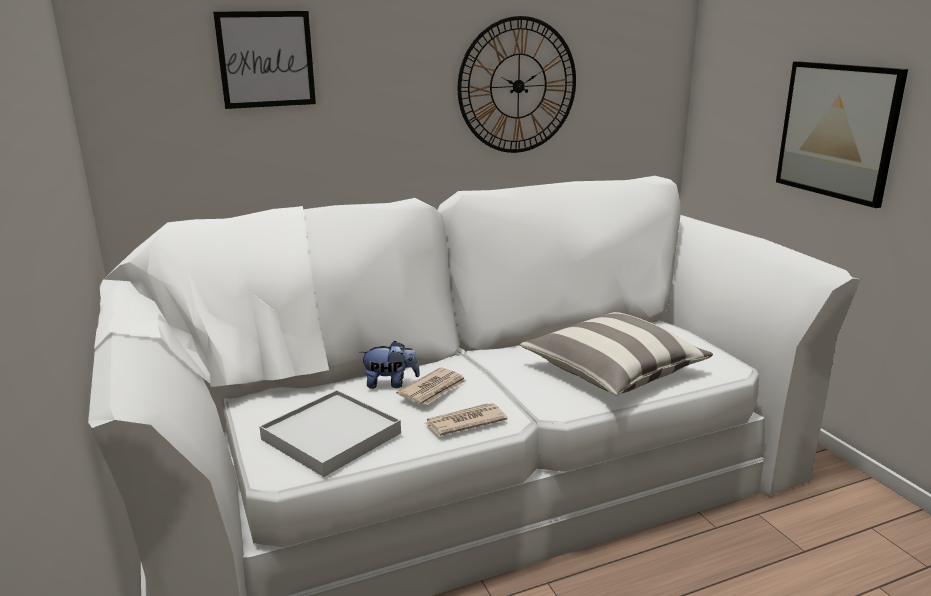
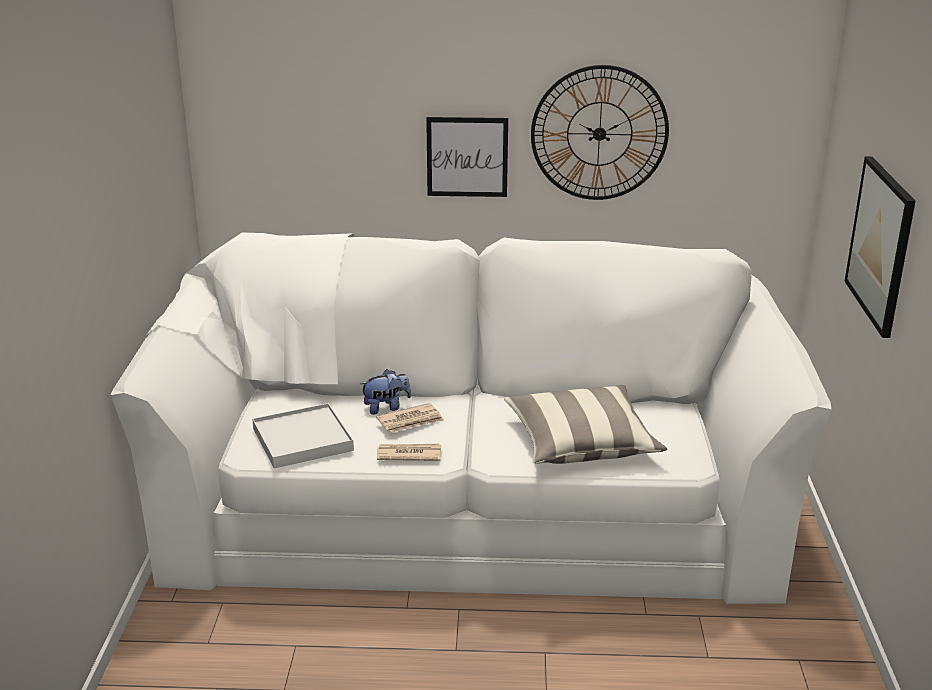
camera: 25 degrees right, 5 degrees up
picture [213,11,316,109] -> picture moved to [426,117,508,197]
plush toy [360,341,420,389] -> plush toy turned 45 degrees counterclockwise [361,369,411,415]

